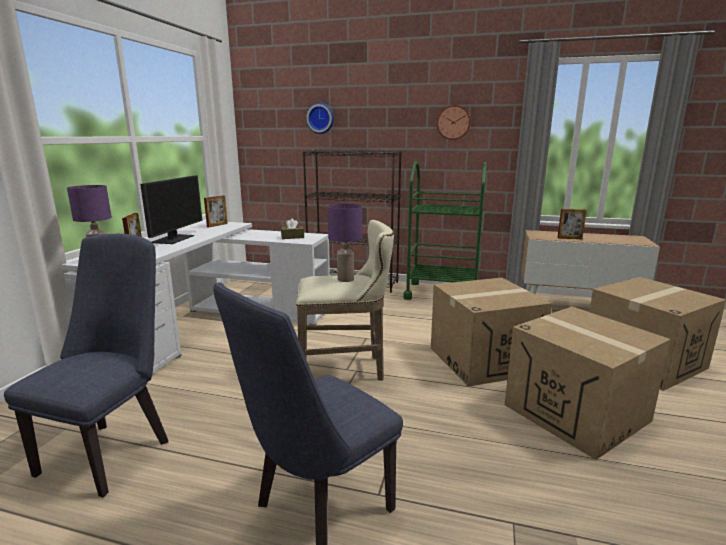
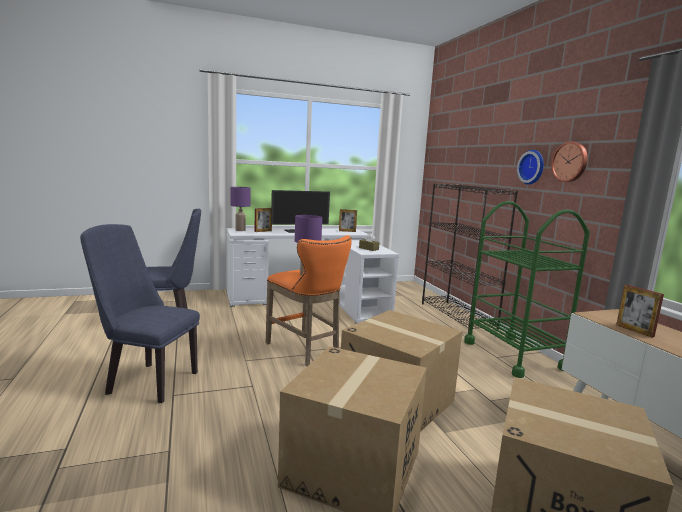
camera: 55 degrees right, 5 degrees down
beige stool [296,220,394,381] -> orange stool [266,235,352,366]
wall clock [306,103,334,134] -> wall clock moved to [517,150,544,185]

